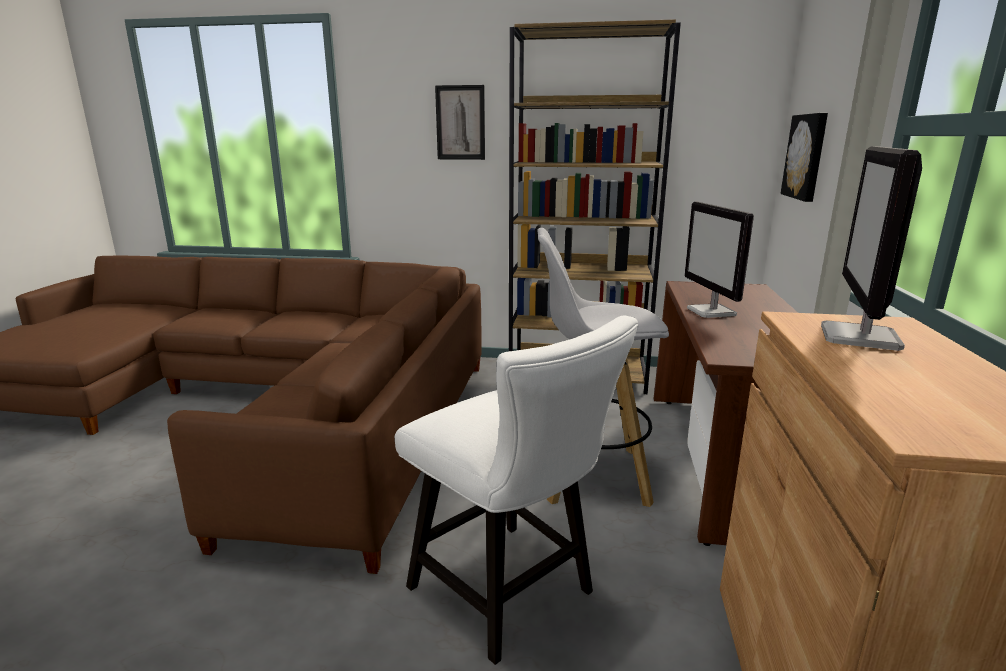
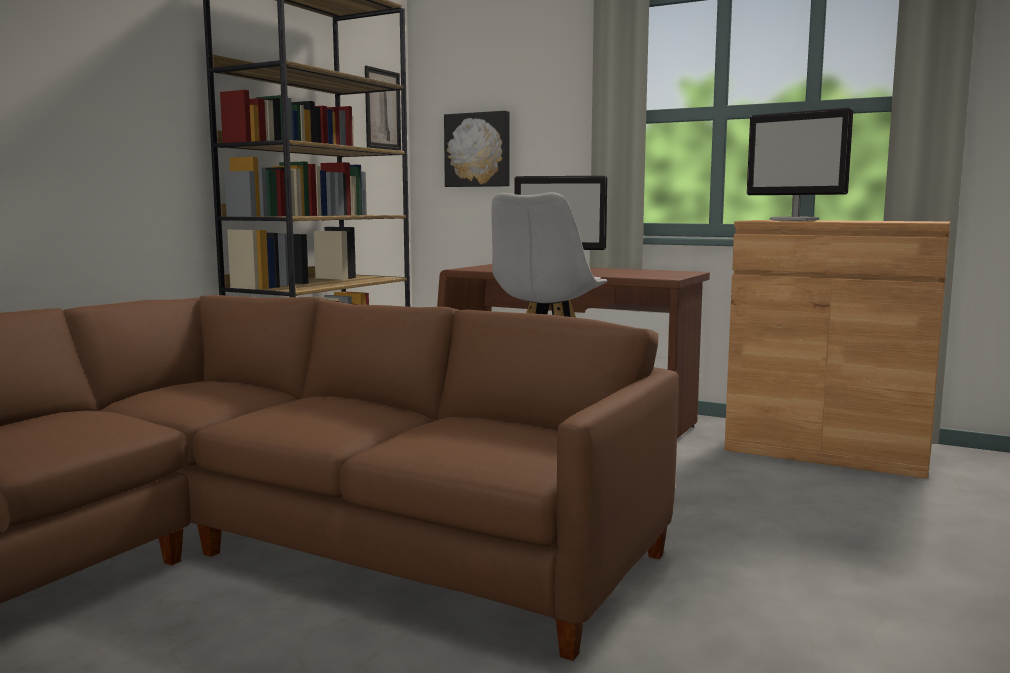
camera: 70 degrees left, 10 degrees down
white chair [395,316,639,665] -> none
picture [435,85,485,160] -> picture moved to [365,66,401,151]

